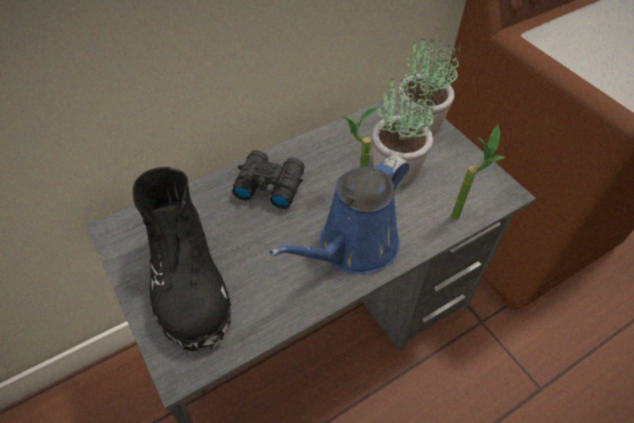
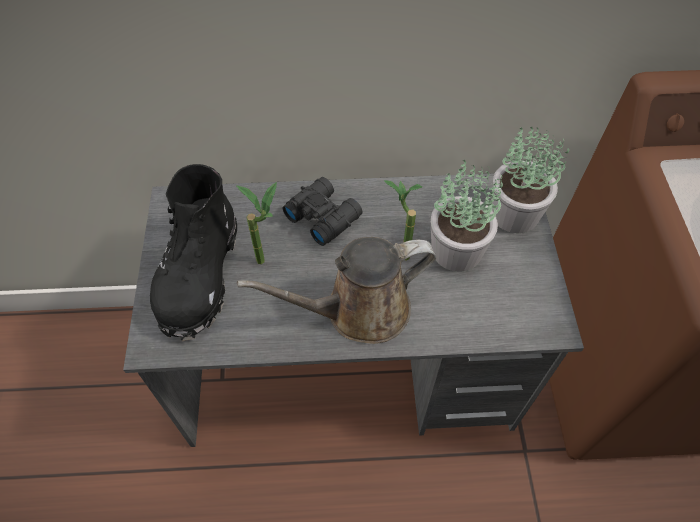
camera: 30 degrees right, 5 degrees up
blue watering can [270,155,410,275] -> brown watering can [237,237,436,344]
potted plant [451,125,505,220] -> potted plant moved to [236,182,277,264]

